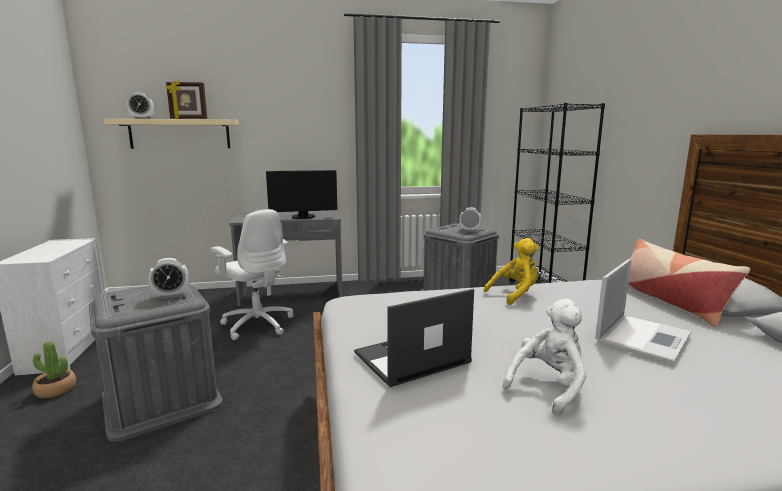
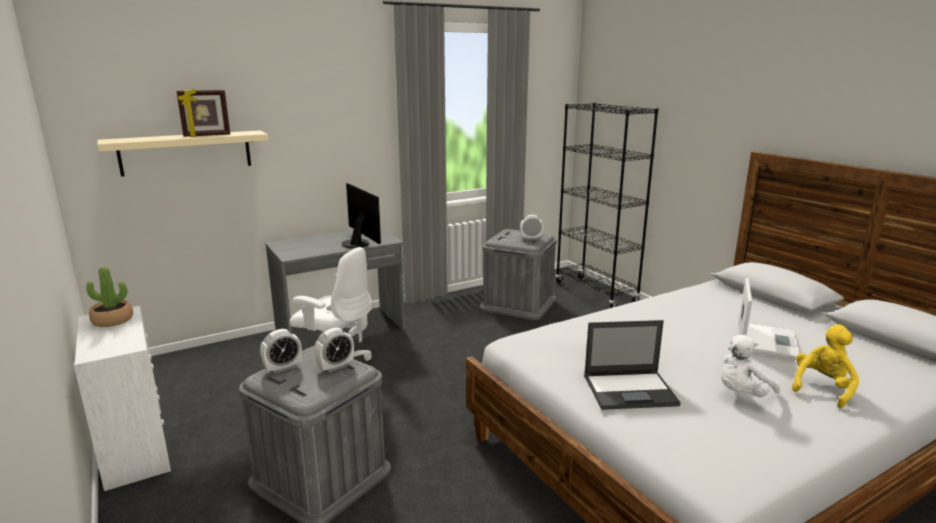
camera: 20 degrees left, 5 degrees up
potted plant [32,341,76,398] -> potted plant moved to [86,267,133,327]
alarm clock [127,93,154,119] -> alarm clock moved to [260,329,302,374]
monitor [266,170,337,219] -> monitor turned 90 degrees counterclockwise [341,183,381,248]
laptop [354,289,474,387] -> laptop turned 135 degrees counterclockwise [584,320,681,410]
yellow plush toy [484,238,539,305] -> yellow plush toy moved to [792,324,859,408]
white plush toy [503,299,586,416] -> white plush toy turned 150 degrees counterclockwise [721,335,780,398]
pillow [628,239,751,327] -> none

